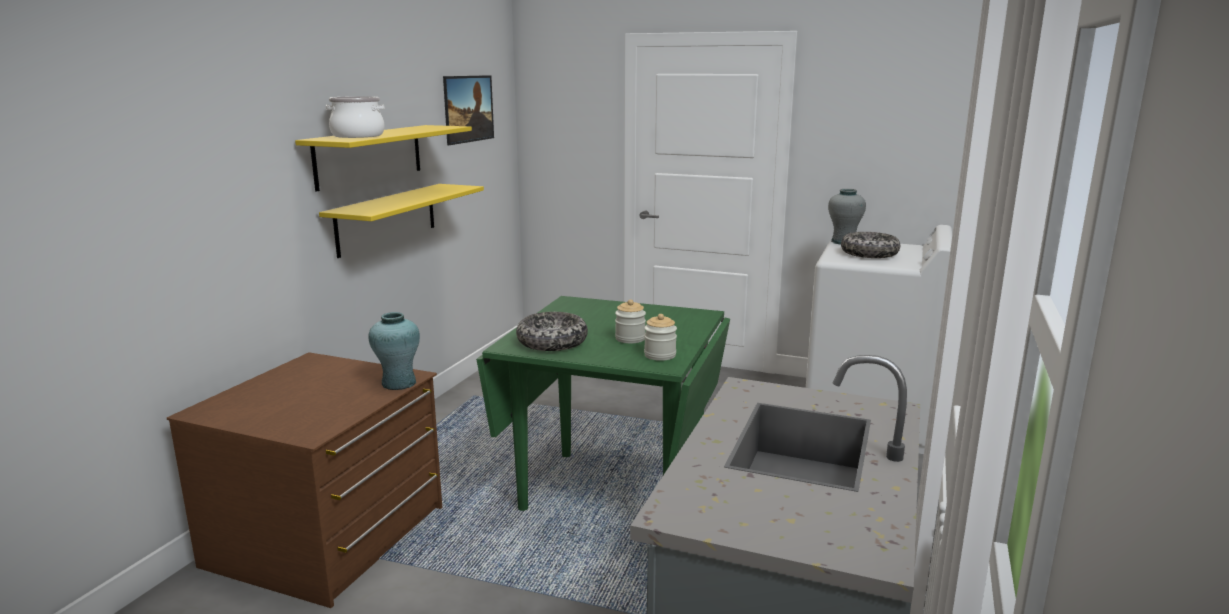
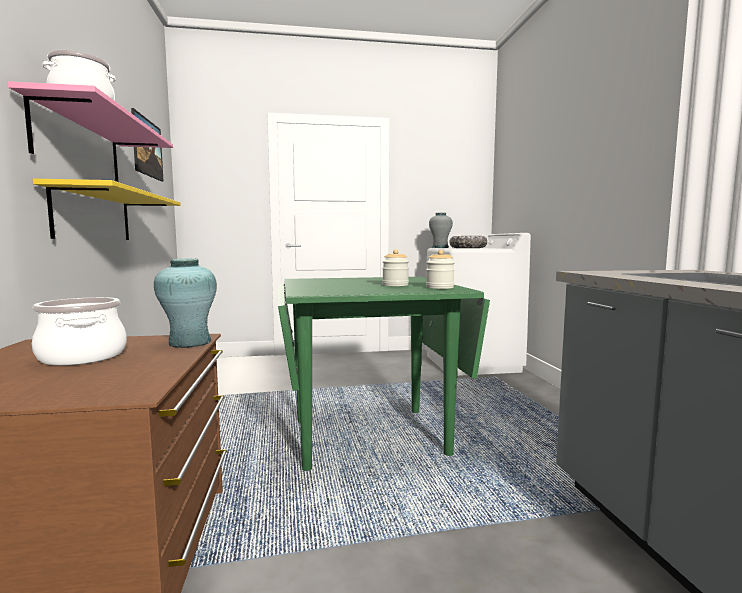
camera: 30 degrees left, 10 degrees down
yellow shelf [295,125,472,191] -> pink shelf [8,81,173,182]
bowl [516,312,588,351] -> none
none -> cooking pot [32,297,127,366]

